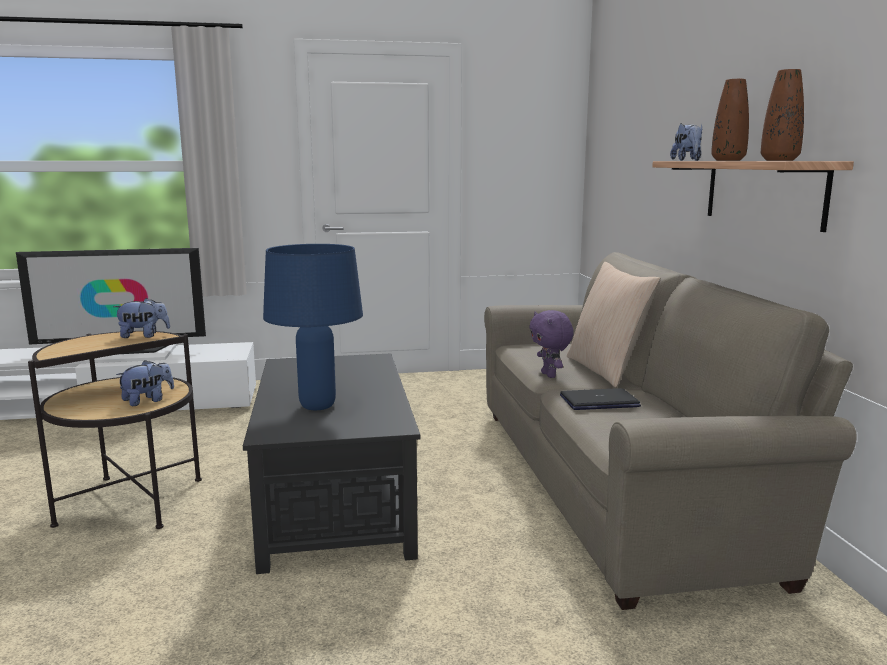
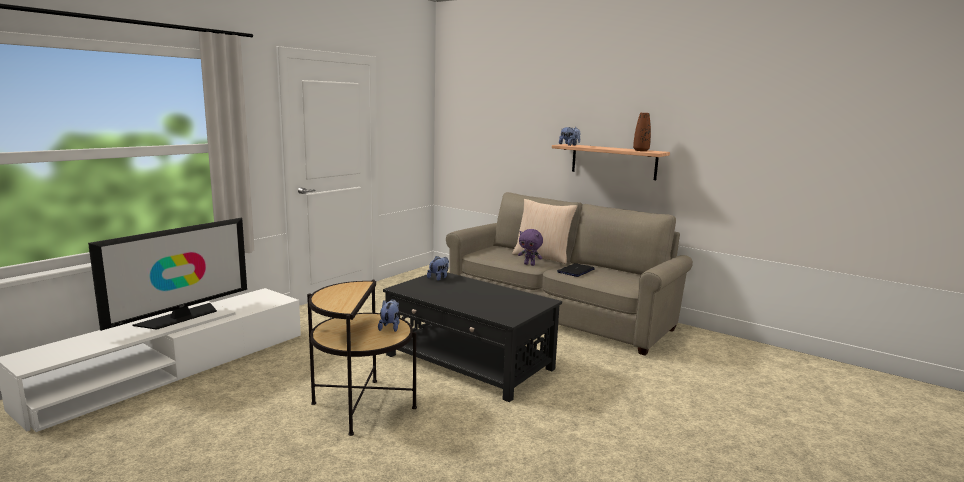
camera: 45 degrees left, 0 degrees up
plush toy [113,298,170,338] -> plush toy moved to [427,256,449,281]
blue table lamp [263,244,363,410] -> none
brown vase [711,79,749,161] -> none

